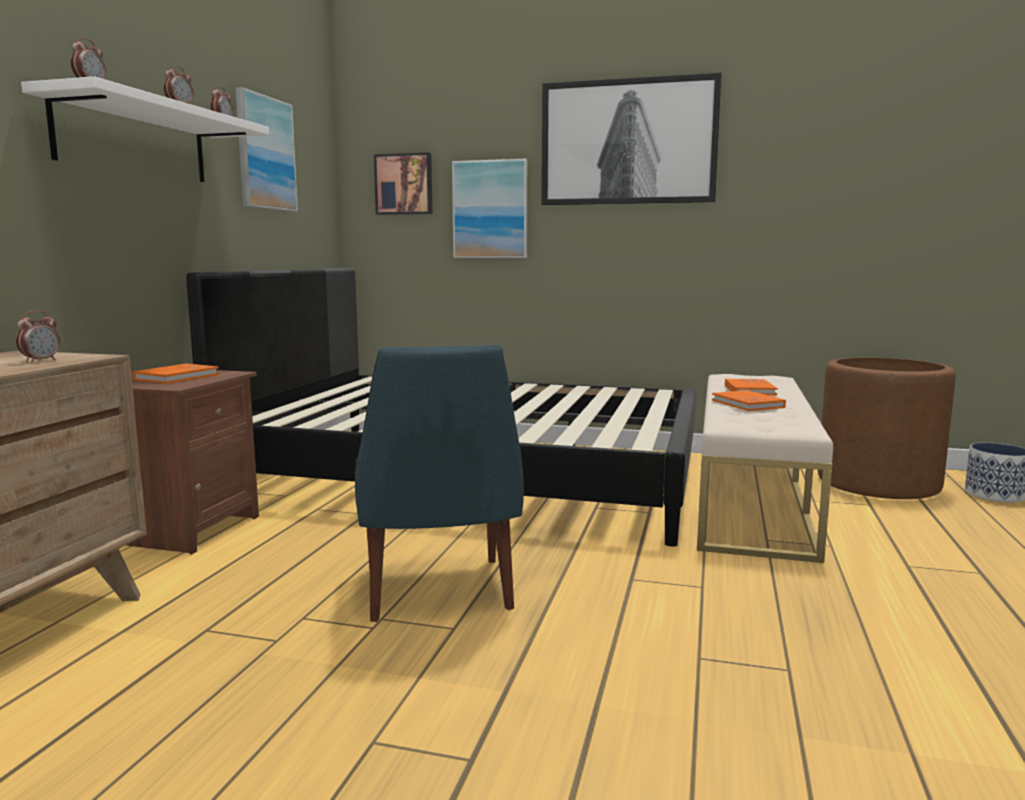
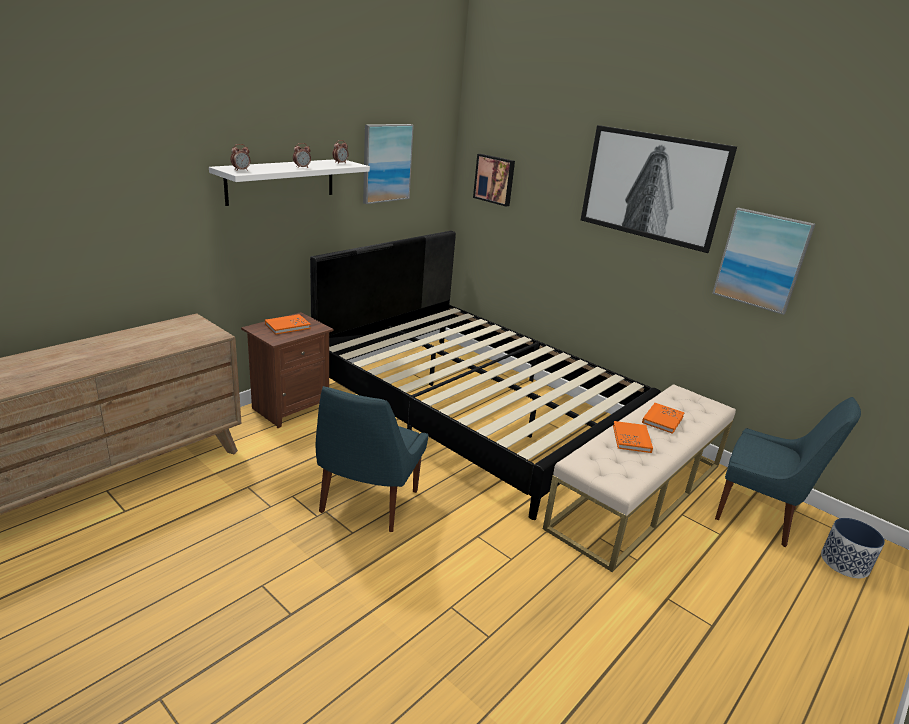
camera: 25 degrees right, 15 degrees up
alarm clock [16,310,60,363] -> none
picture [452,159,528,258] -> picture moved to [712,208,815,315]
brown planter [818,358,956,499] -> blue chair [715,397,861,547]

